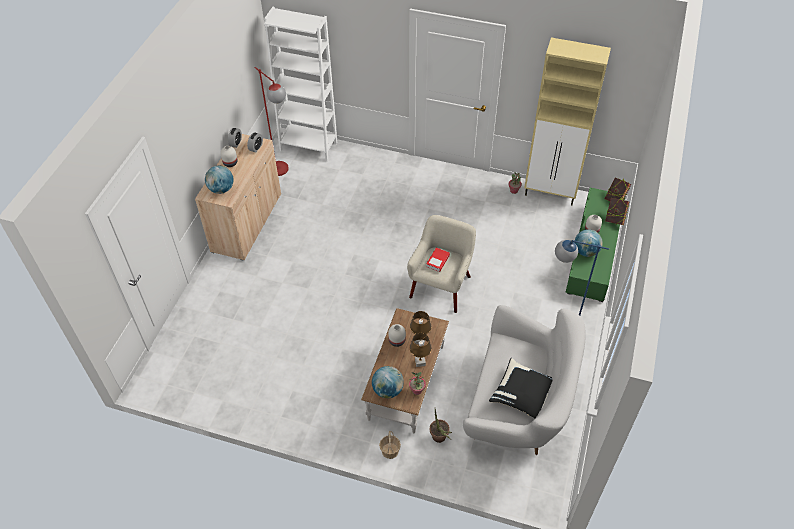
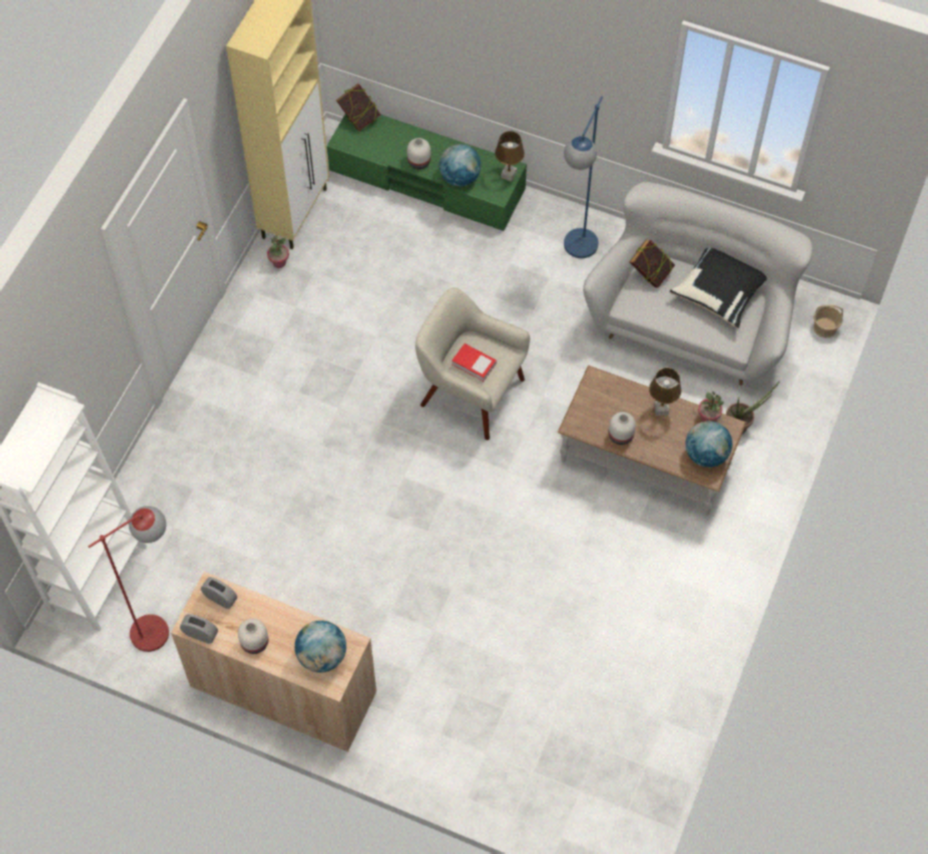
camera: 85 degrees left, 10 degrees up
basket [379,431,401,459] -> basket moved to [813,304,843,338]
brown table lamp [410,311,431,346] -> brown table lamp moved to [495,131,525,182]
book [605,198,629,225] -> book moved to [629,239,675,288]

